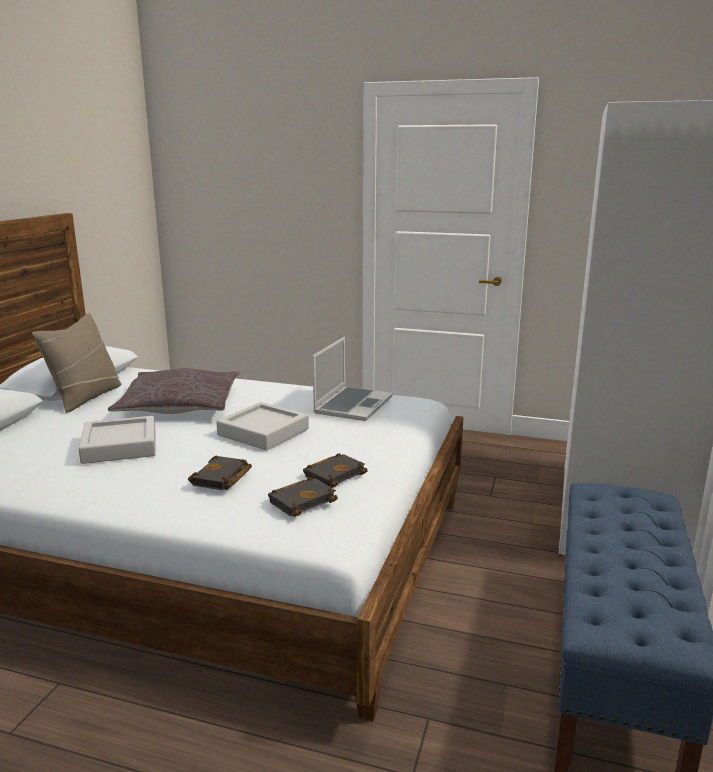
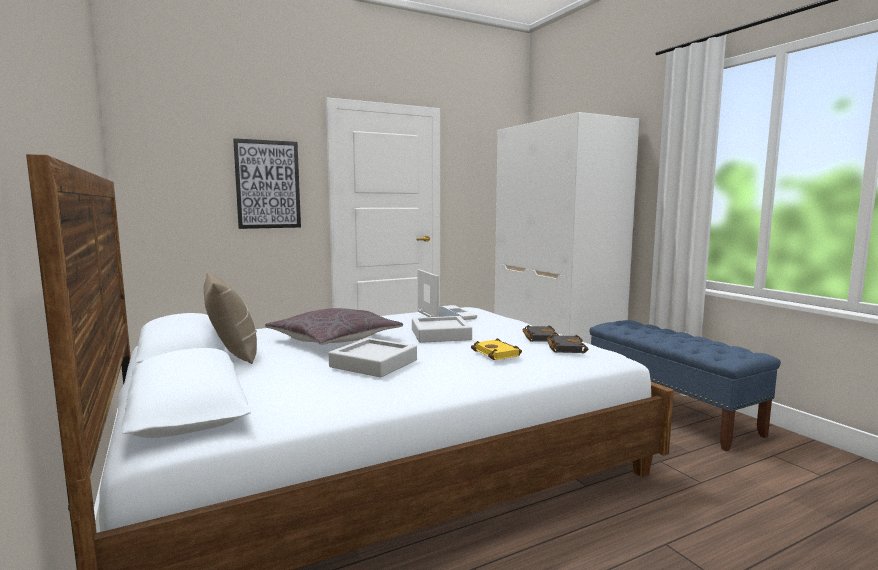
camera: 45 degrees left, 10 degrees down
black book [188,455,252,490] -> yellow book [471,338,522,360]
none -> picture [233,138,301,229]

